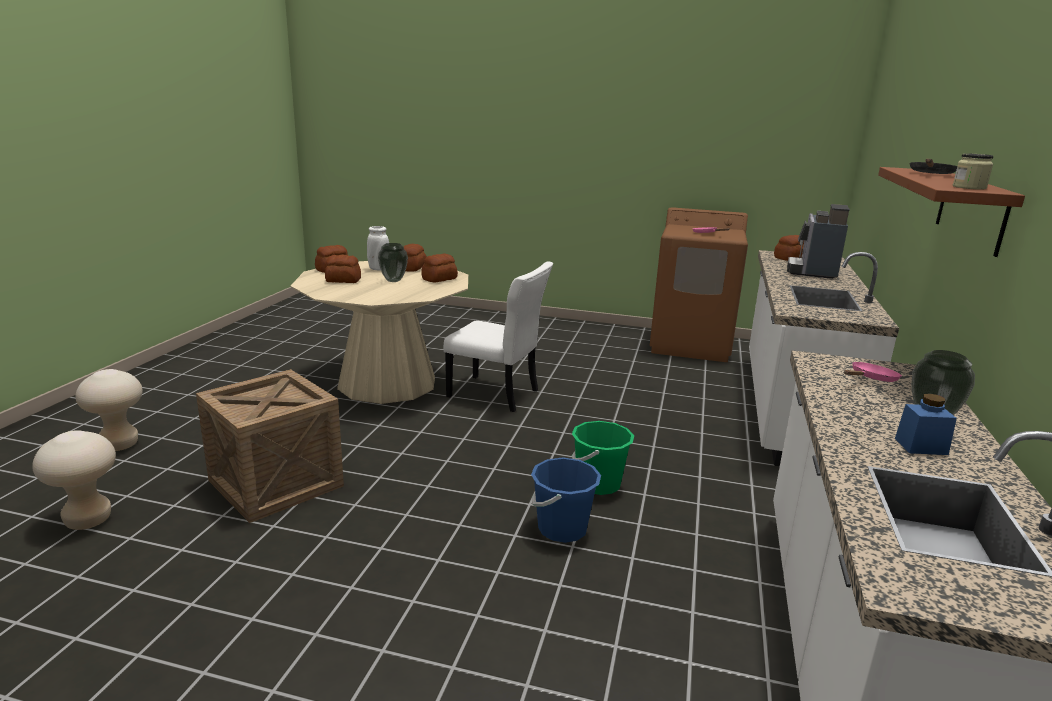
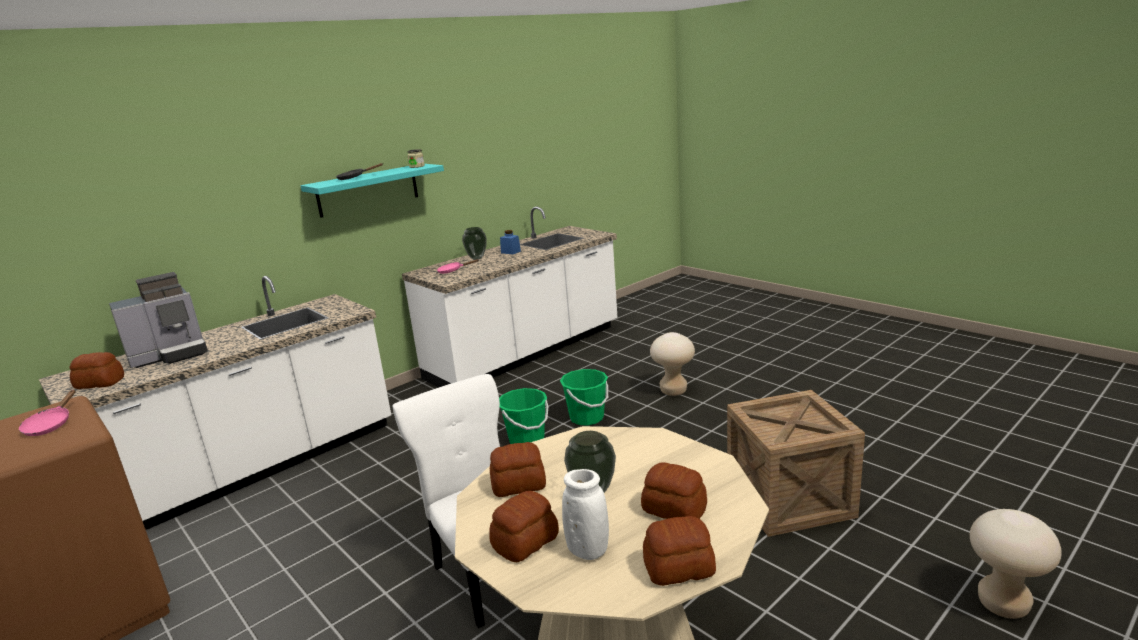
camera: 145 degrees left, 0 degrees up
beige stool [32,430,116,530] -> beige stool moved to [650,332,695,396]
blue bucket [531,457,601,543] -> green bucket [560,369,608,426]
brown shelf [878,167,1025,257] -> turquoise shelf [300,164,444,218]

